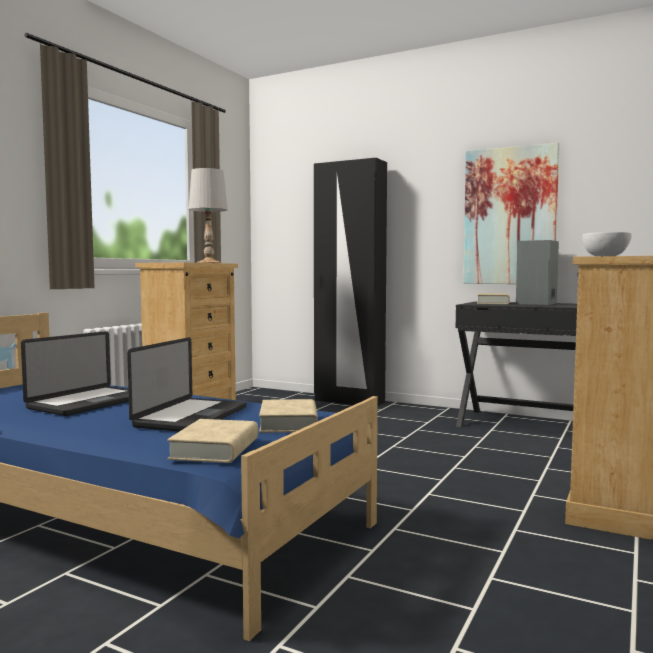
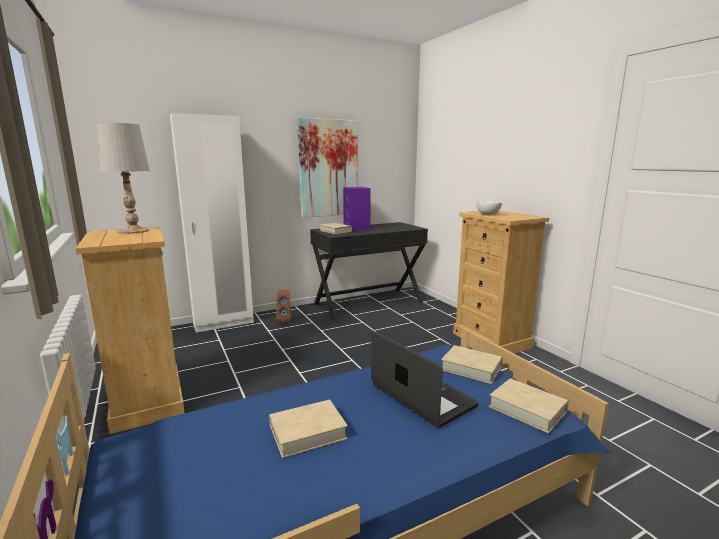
camera: 55 degrees left, 10 degrees up
laptop [21,331,129,416] -> beige book [269,400,348,458]
black wardrobe [314,158,387,406] -> white wardrobe [170,113,254,333]
grey speaker [516,240,559,305] -> purple speaker [343,187,371,231]
none -> brown speaker [276,290,290,323]

